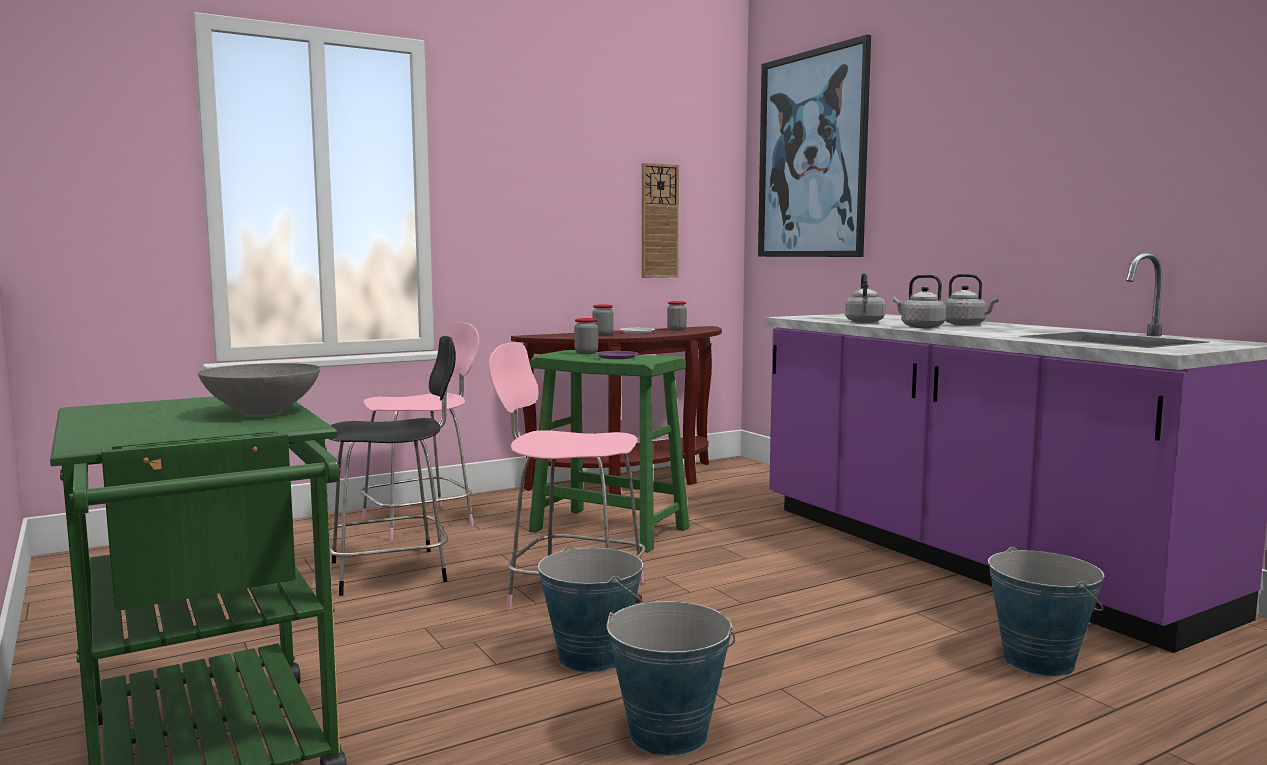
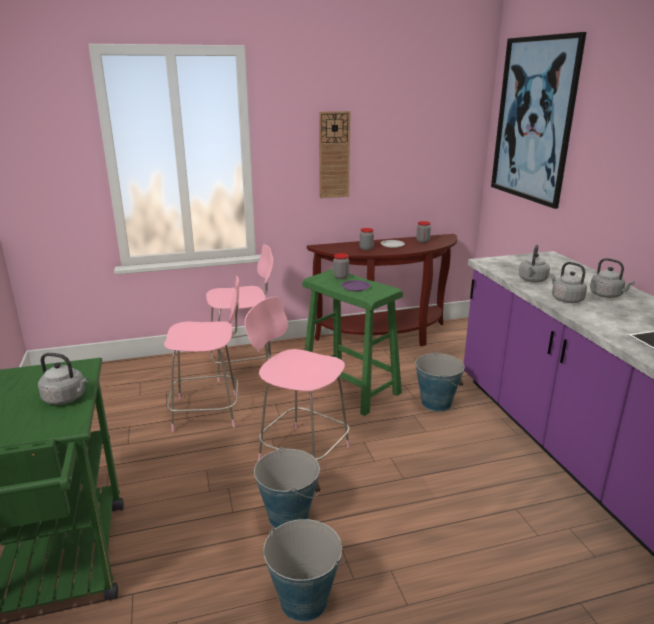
camera: 15 degrees right, 15 degrees up
grey bowl [198,363,320,415] -> grey kettle [38,353,89,405]
black chair [329,336,456,596] -> pink chair [164,276,239,432]
wall clock [642,163,679,278] -> wall clock moved to [319,111,351,198]
bucket [988,546,1104,677] -> bucket moved to [415,351,465,412]

